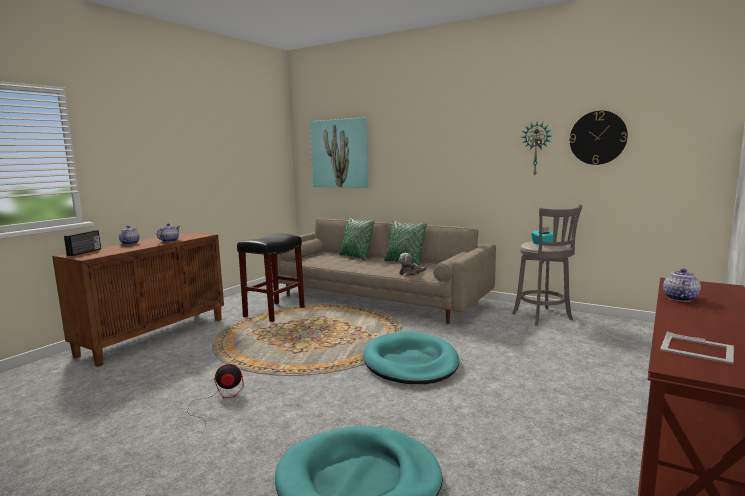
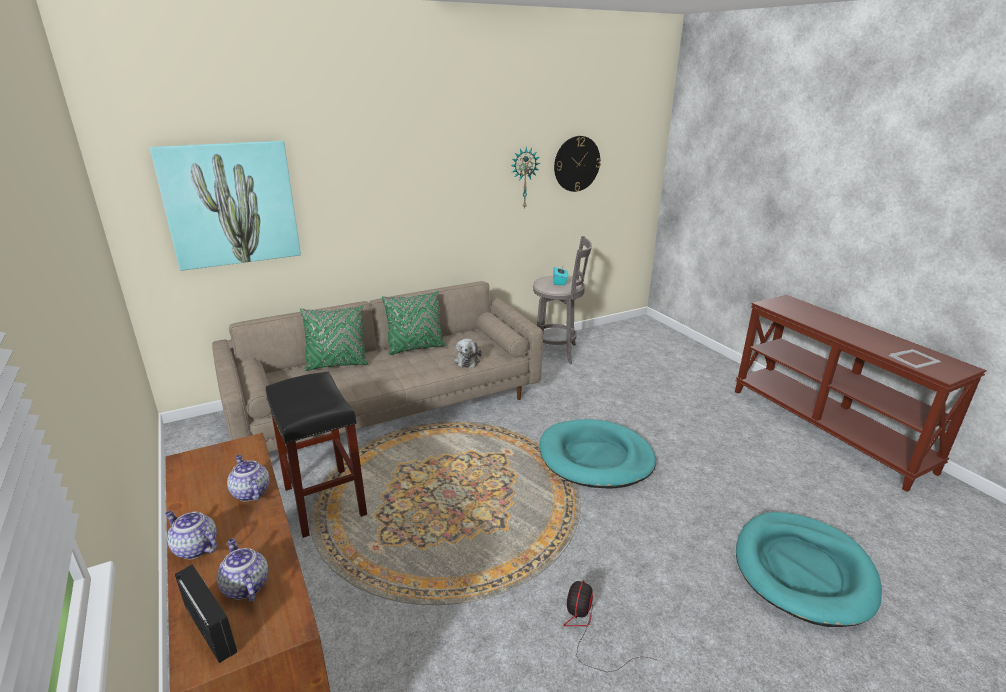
camera: 60 degrees left, 15 degrees up
teapot [663,269,701,302] -> teapot moved to [216,538,269,602]

